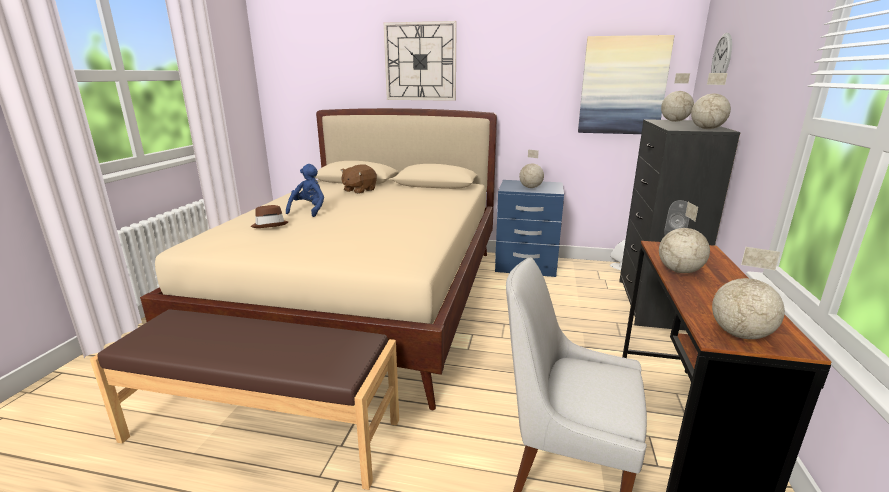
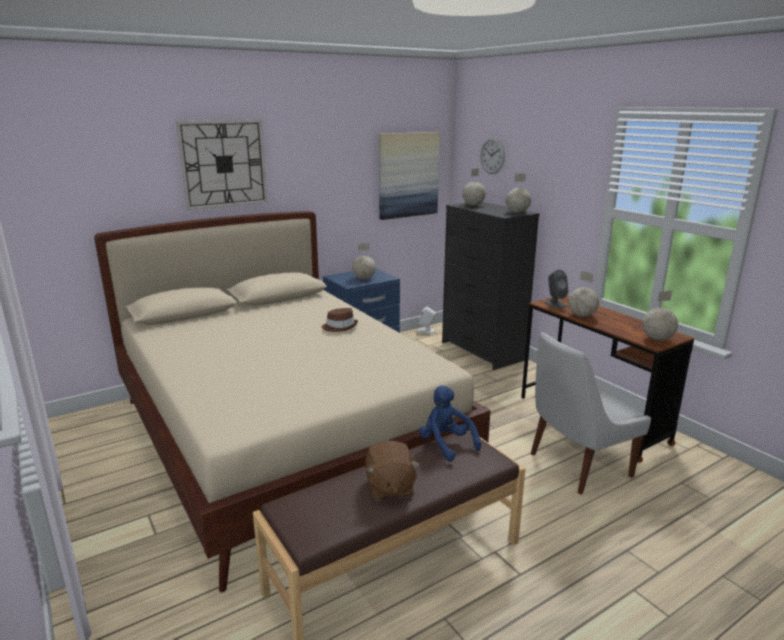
camera: 45 degrees left, 0 degrees up
brown hat [251,205,289,228] -> brown hat moved to [322,308,358,332]
blue plush toy [286,164,324,217] -> blue plush toy moved to [419,385,481,461]
brown plush toy [341,164,377,194] -> brown plush toy moved to [365,441,420,501]

